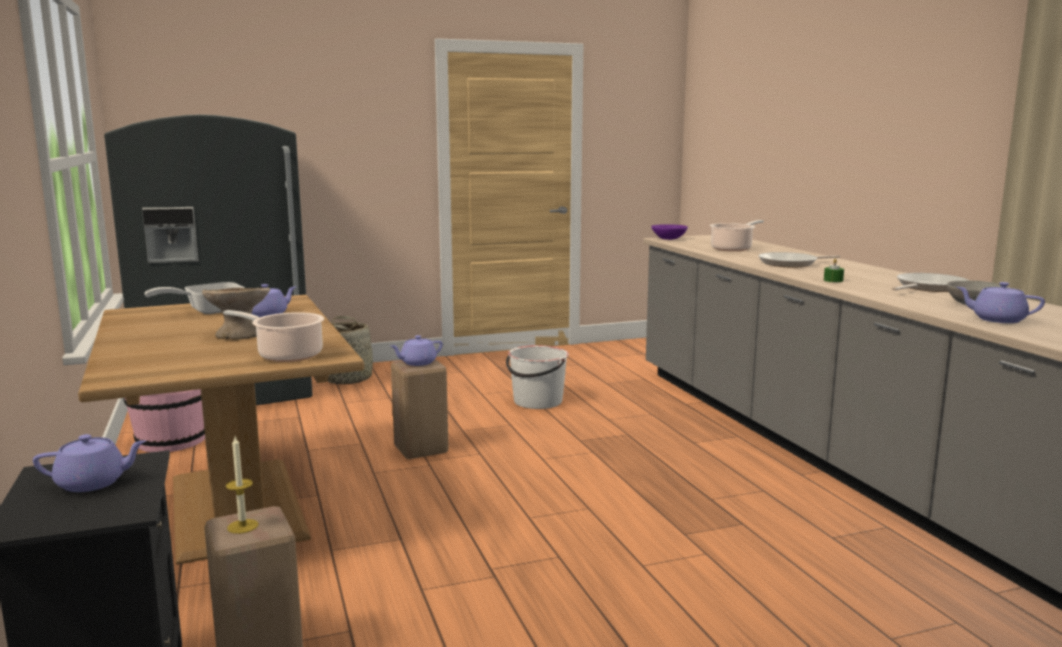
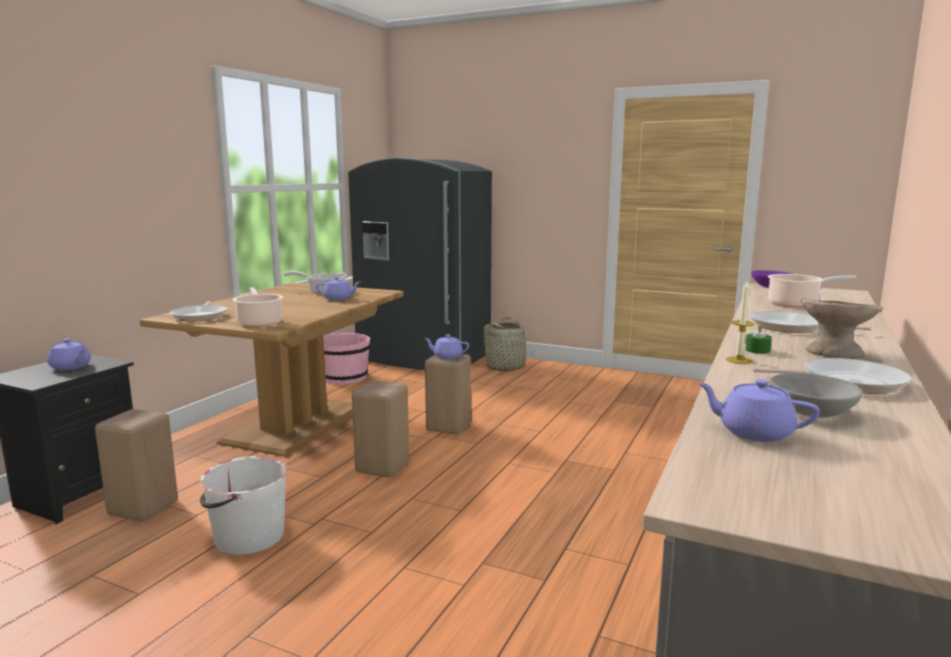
camera: 45 degrees right, 0 degrees up
beige bowl [202,288,270,340] -> beige bowl moved to [801,298,883,359]
candle [226,437,259,534] -> candle moved to [726,281,754,364]
white bucket [506,345,569,409] -> white bucket moved to [200,456,288,555]
purple teapot [957,282,1045,323] -> purple teapot turned 45 degrees counterclockwise [697,379,820,442]
none -> frying pan [170,301,227,322]
none -> beige stool [352,380,409,478]

